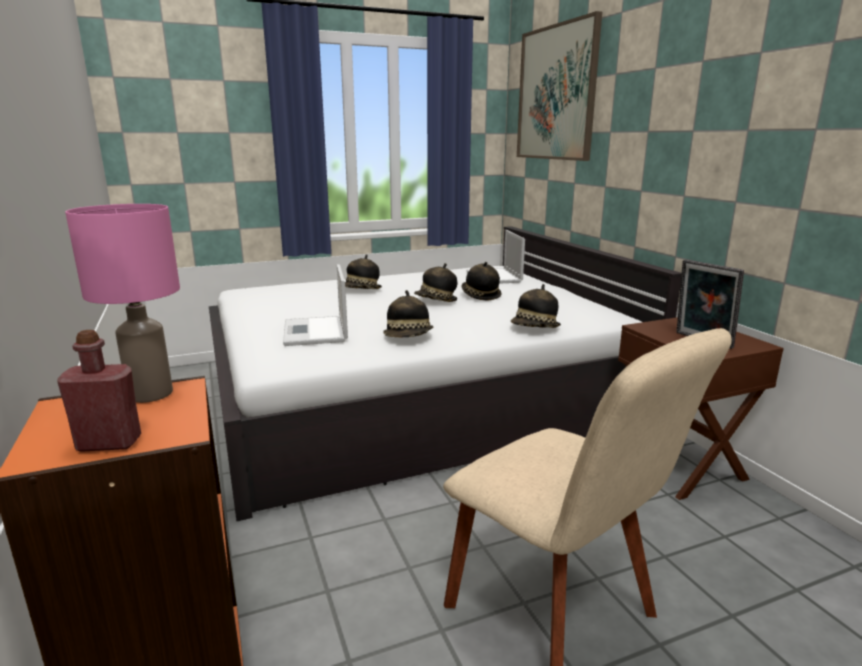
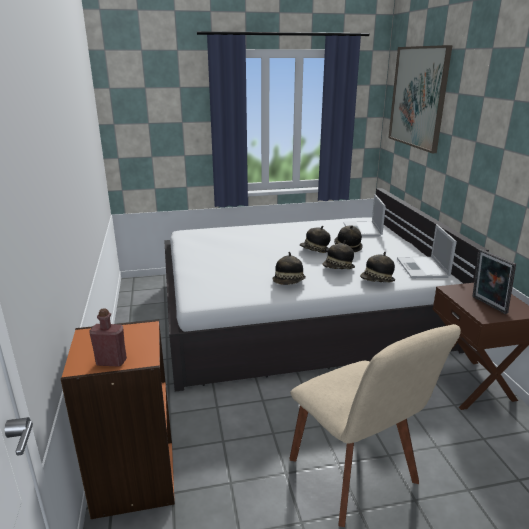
camera: 10 degrees right, 5 degrees up
pink table lamp [65,204,180,403] -> none
laptop [283,264,348,346] -> laptop moved to [397,224,457,278]
hat [345,254,382,289] -> hat moved to [322,240,355,269]

